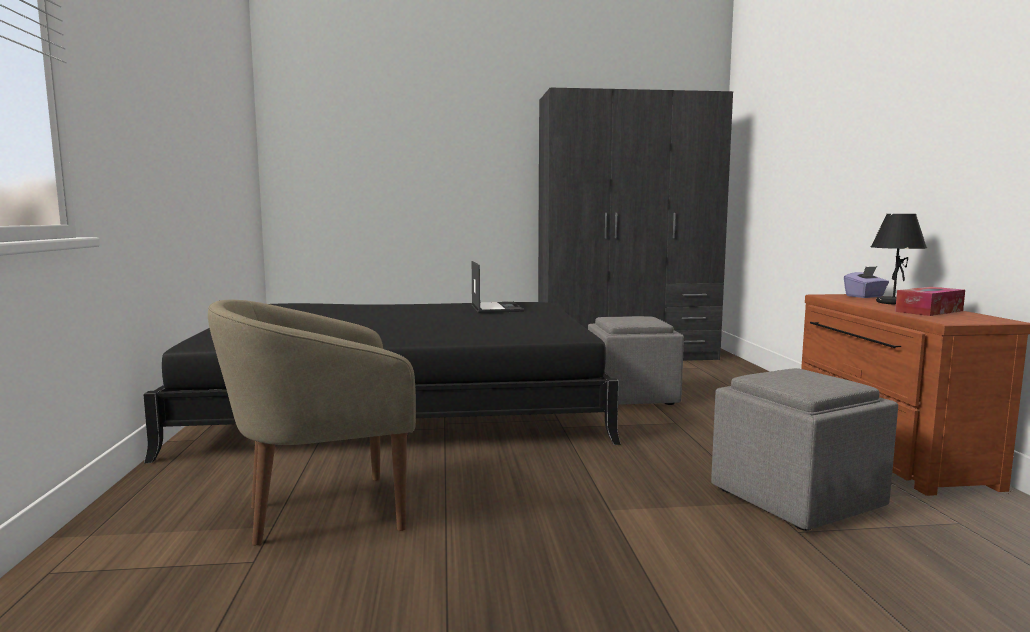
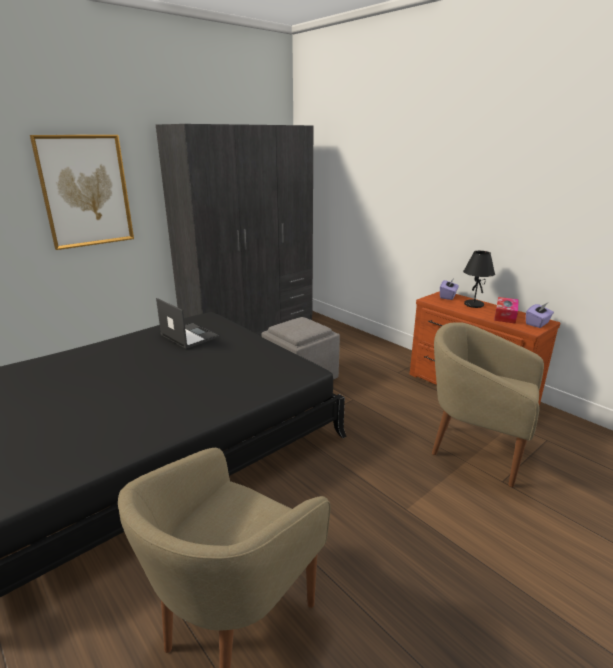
camera: 35 degrees left, 15 degrees up
grey ottoman [711,368,898,530] -> beige armchair [432,322,544,487]
none -> picture [30,135,134,250]
none -> purple tissue box [526,303,554,328]

